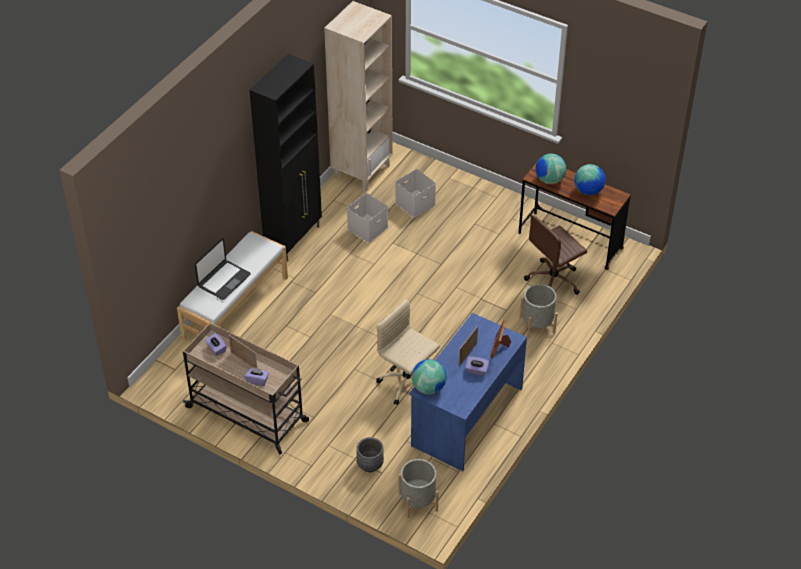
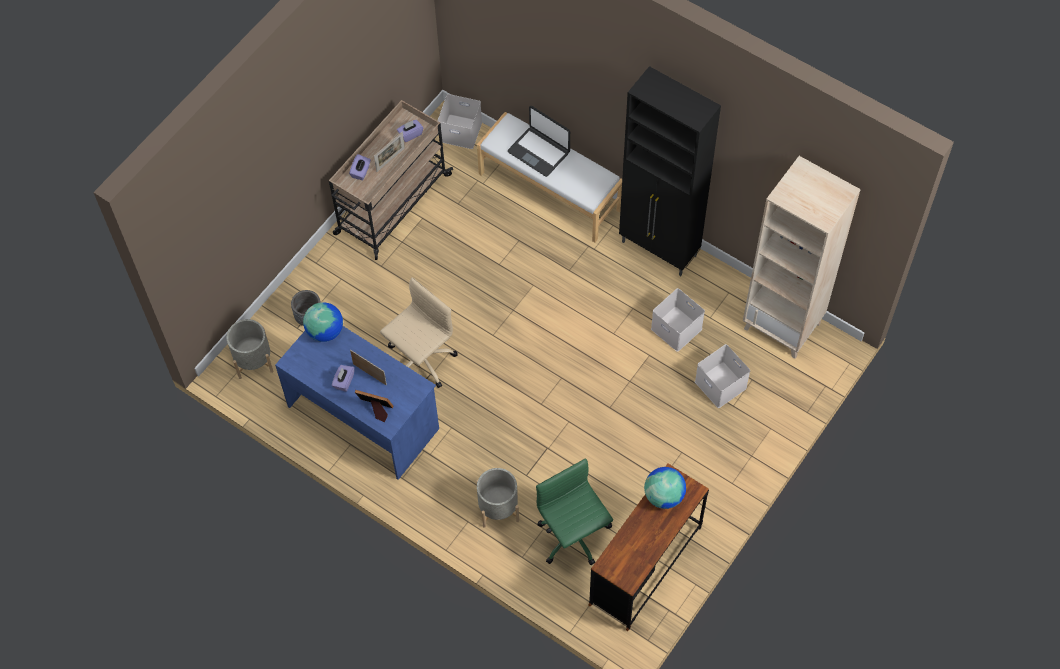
camera: 95 degrees right, 15 degrees up
brown office chair [524,215,587,295] -> green office chair [536,459,613,565]
globe [574,164,606,195] -> none
none -> white storage box [438,94,482,149]

